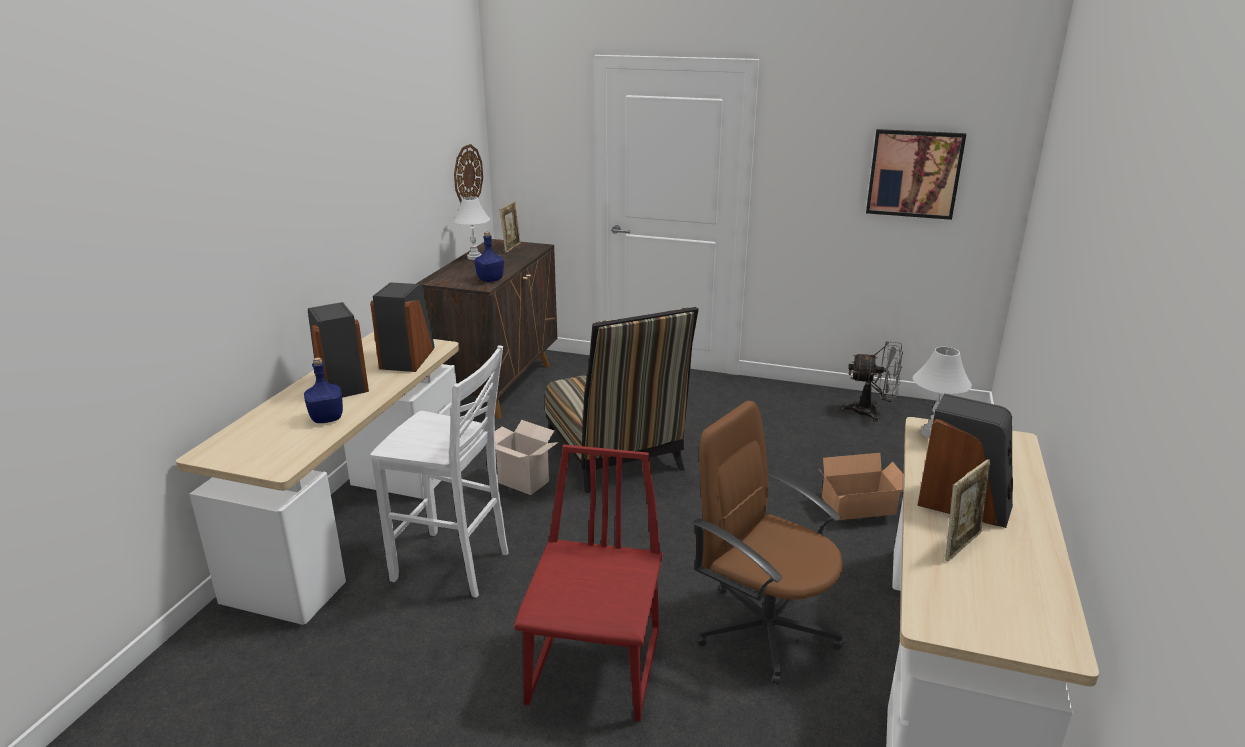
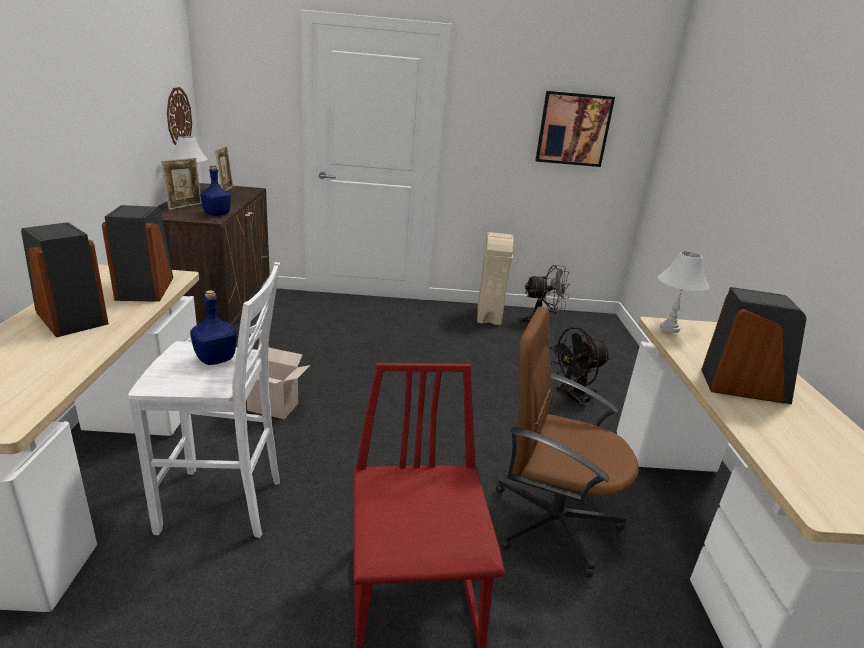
camera: 20 degrees left, 0 degrees up
blue bottle [304,357,343,423] -> blue bottle moved to [190,290,236,365]
chair [545,307,699,493] -> none
cardboard box [819,453,904,520] -> black fan [550,327,611,410]
picture frame [945,459,990,562] -> picture frame moved to [161,158,202,210]
none -> beige trash can [477,232,513,325]

